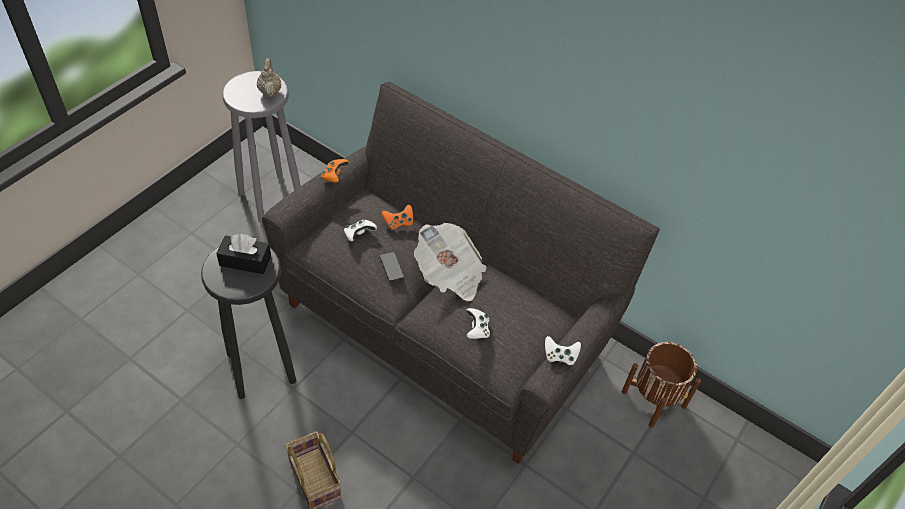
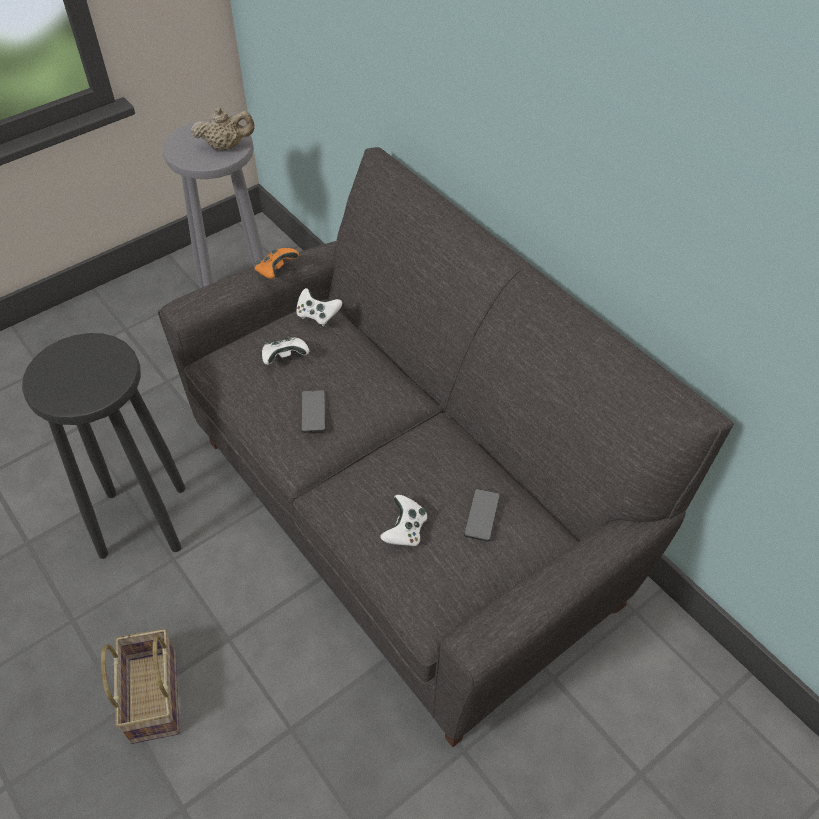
camera: 20 degrees right, 0 degrees up
black tissue box [216,234,271,274] -> none
beige teapot [257,58,282,97] -> beige teapot turned 75 degrees clockwise [191,107,255,150]
orange game controller [382,205,413,230] -> none
newspaper [414,223,487,302] -> none
white game controller [545,336,581,365] -> white game controller moved to [297,288,342,326]
brown planter [622,342,701,428] -> none
none -> phone [464,489,500,541]

